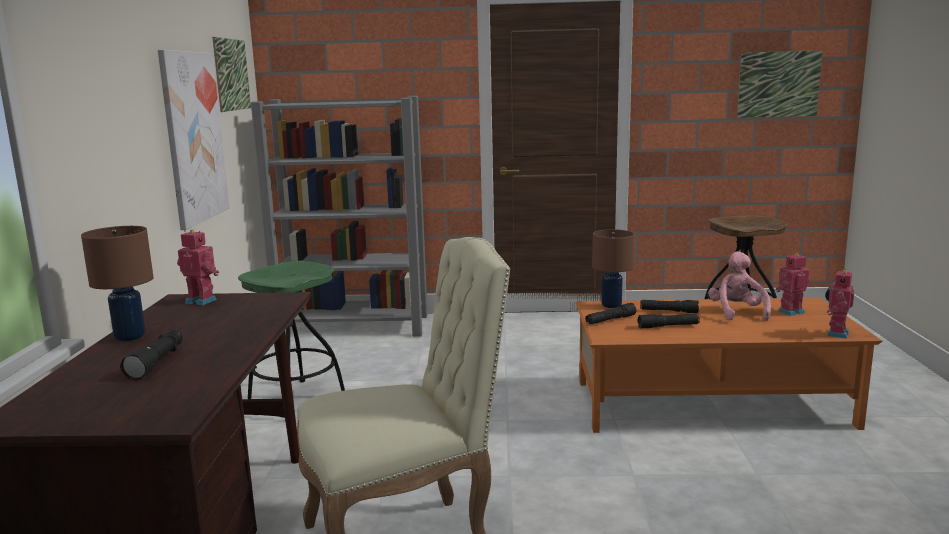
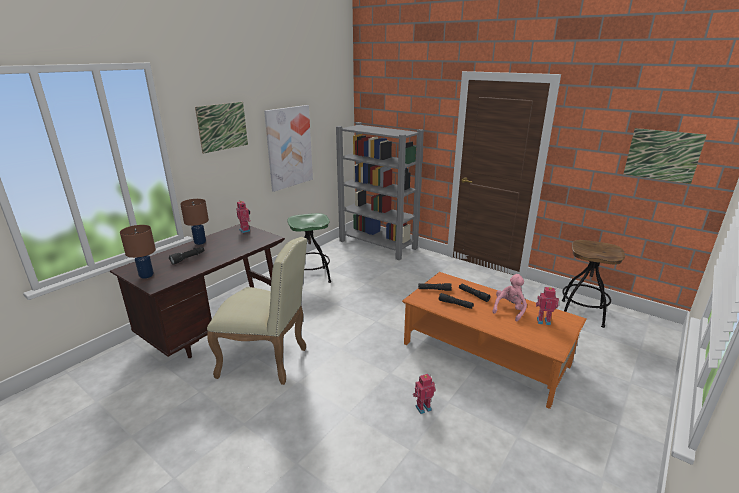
camera: 35 degrees right, 10 degrees up
picture [212,37,251,112] -> picture moved to [195,102,248,154]
brown table lamp [592,229,634,308] -> brown table lamp moved to [120,225,156,279]
toy robot [825,269,855,339] -> toy robot moved to [413,374,436,414]

